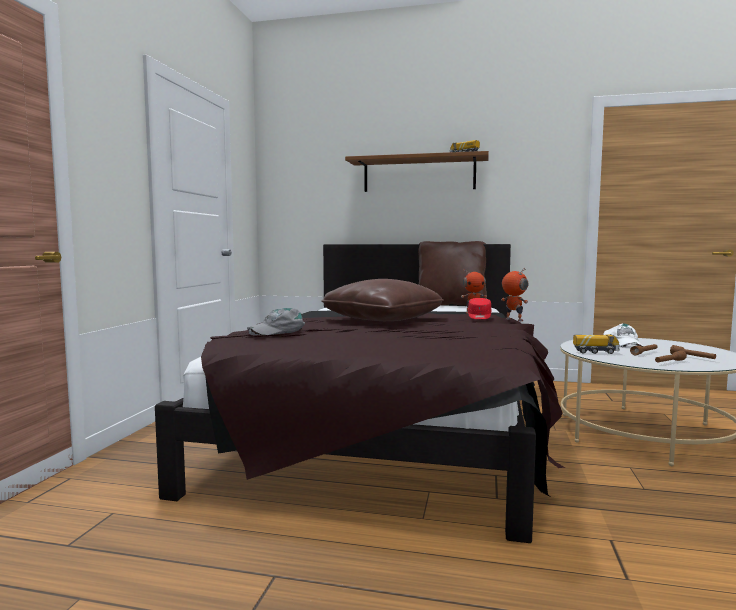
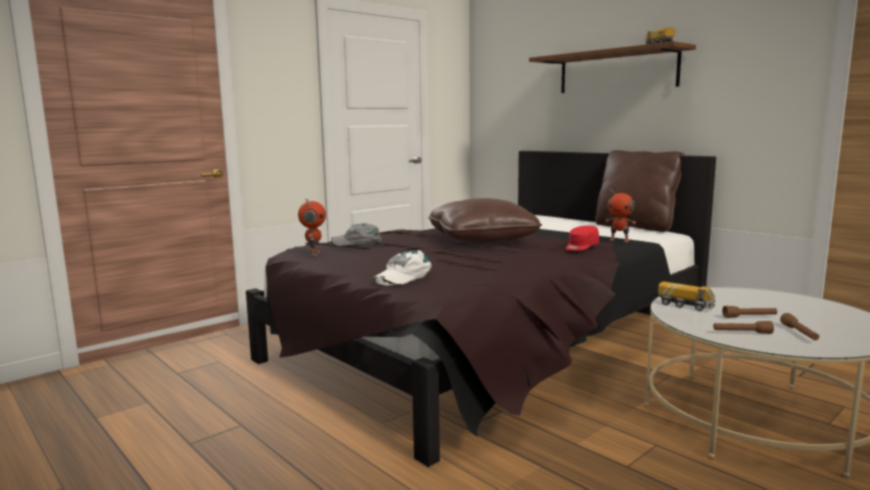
camera: 35 degrees right, 5 degrees up
toy robot [501,268,528,321] -> toy robot moved to [298,199,326,257]
white cap [603,324,643,348] -> white cap moved to [373,250,432,285]

